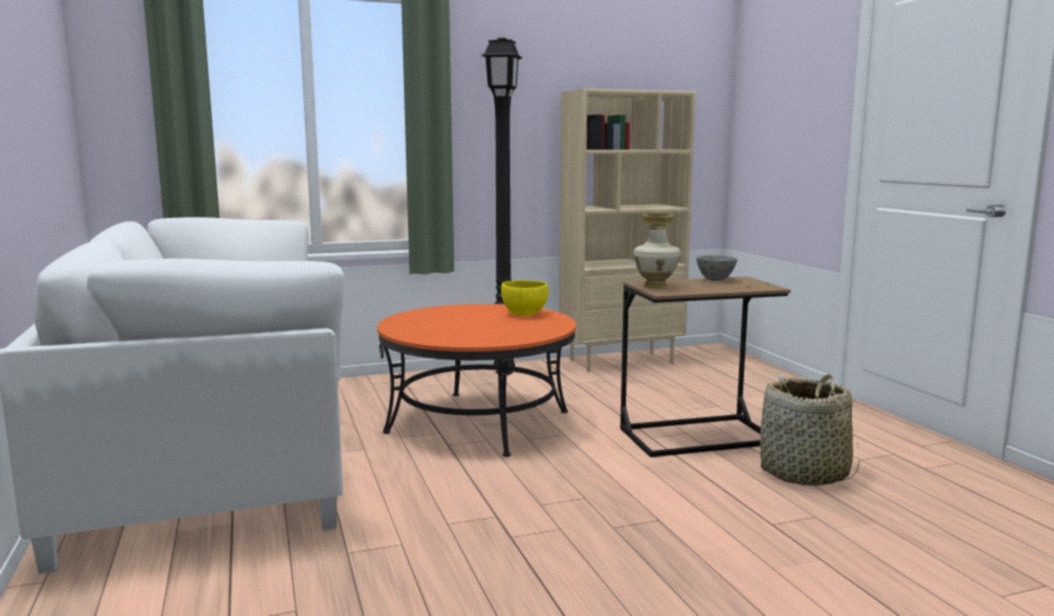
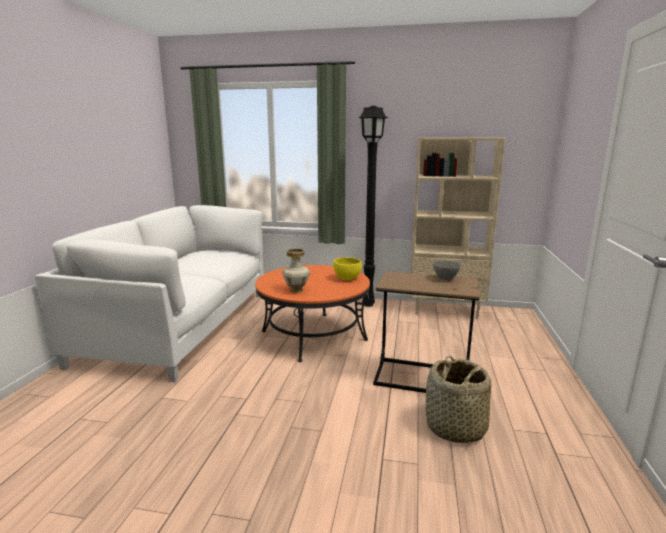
camera: 30 degrees right, 5 degrees up
vase [633,213,681,288] -> vase moved to [282,249,310,293]

